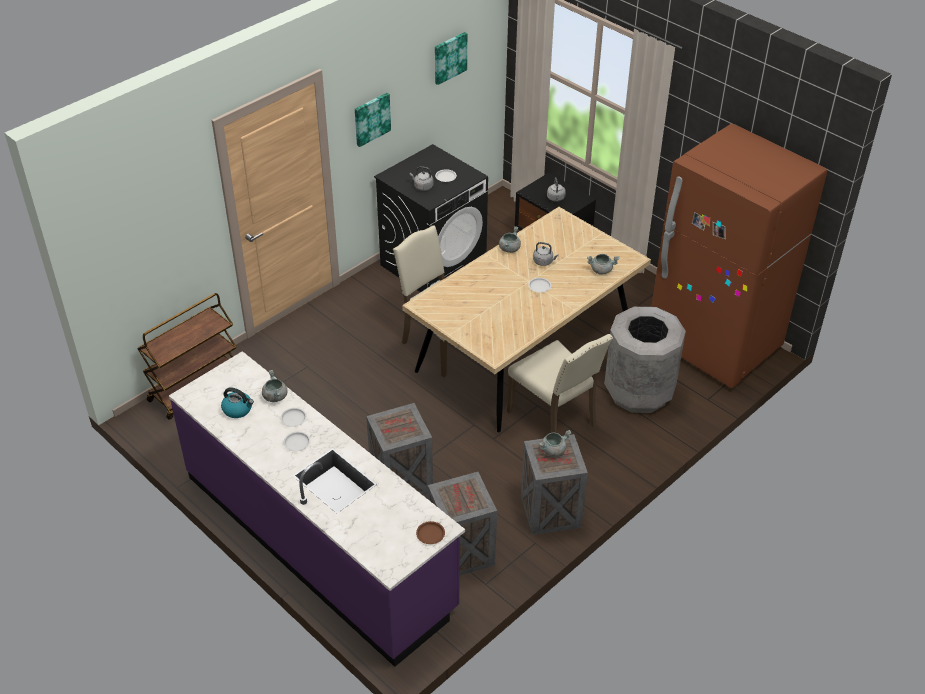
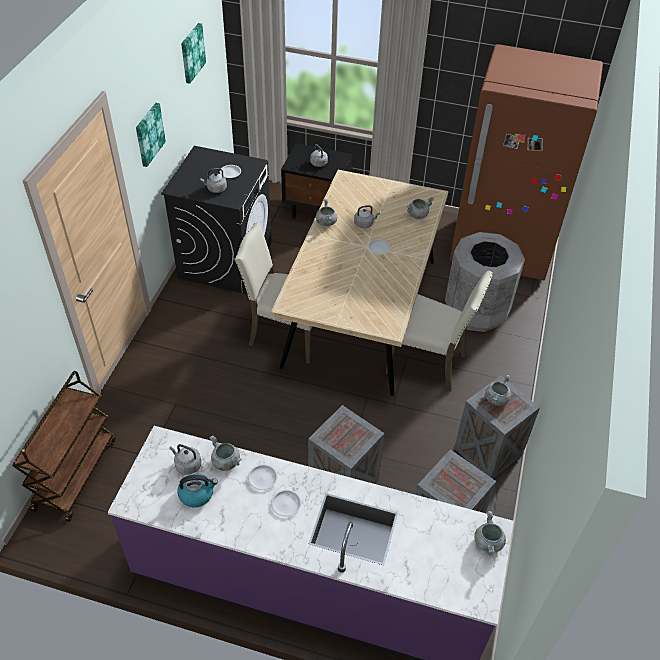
camera: 30 degrees left, 5 degrees up
brown plate [416,521,445,544] -> grey cooking pot [474,511,506,555]
none -> grey kettle [169,444,201,475]

